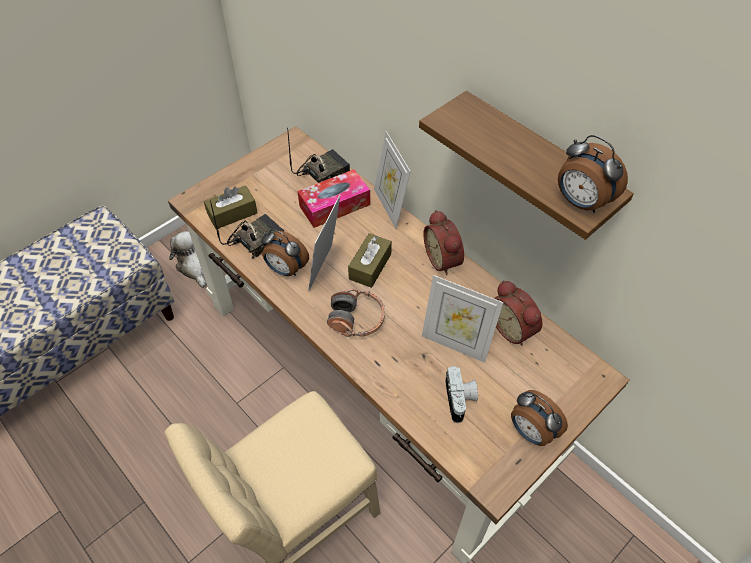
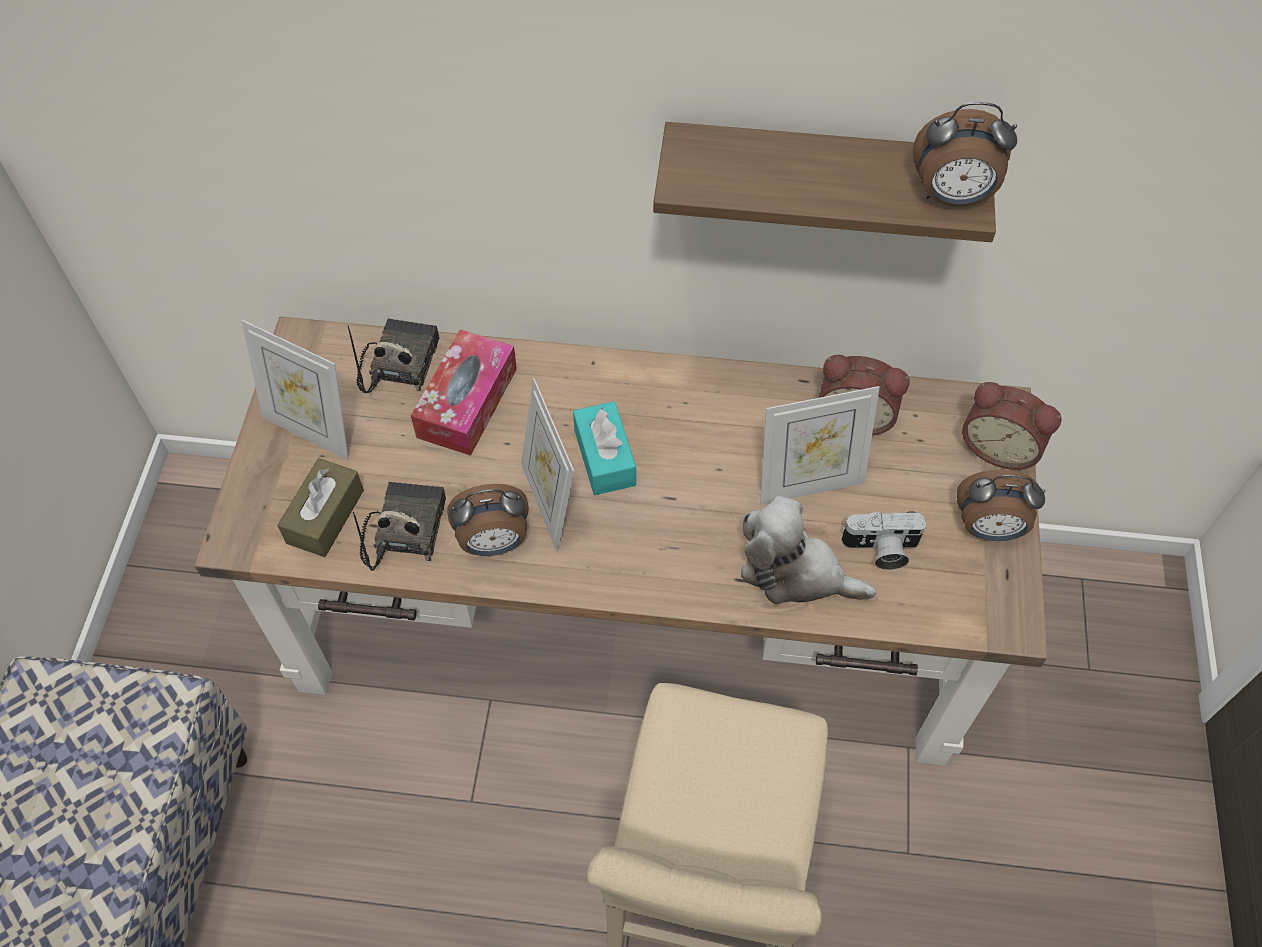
camera: 40 degrees left, 5 degrees up
plush toy [169,231,206,288] -> plush toy moved to [741,496,877,604]
headphones [327,288,385,337] -> none
brown tissue box [348,233,392,288] -> turquoise tissue box [573,401,636,495]
picture frame [374,131,411,229] -> picture frame moved to [241,320,349,460]
alarm clock [423,210,464,275] -> alarm clock moved to [962,382,1061,470]
camera [445,366,478,423] -> camera turned 135 degrees clockwise [841,511,926,570]

